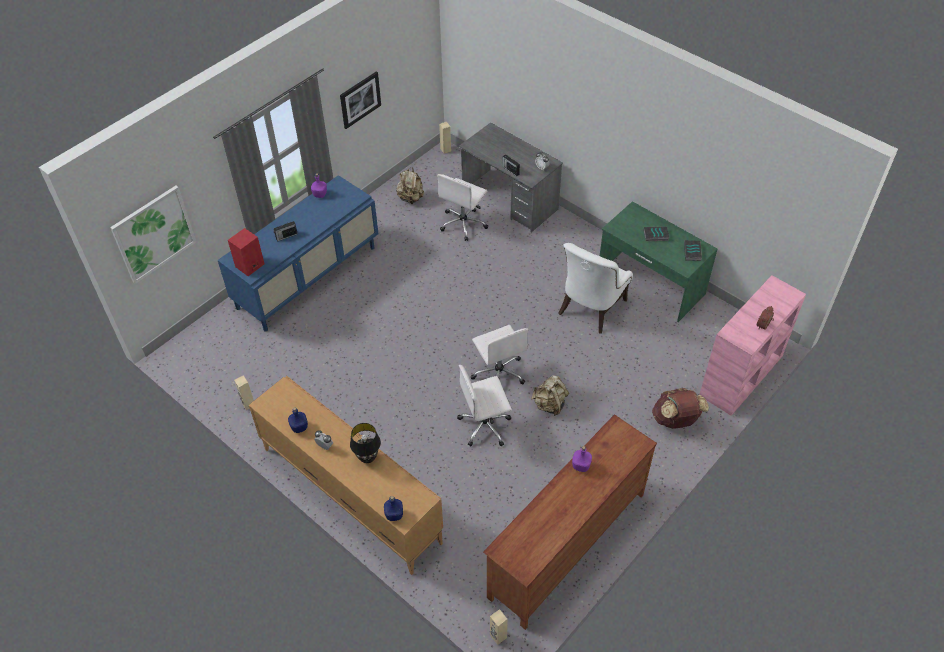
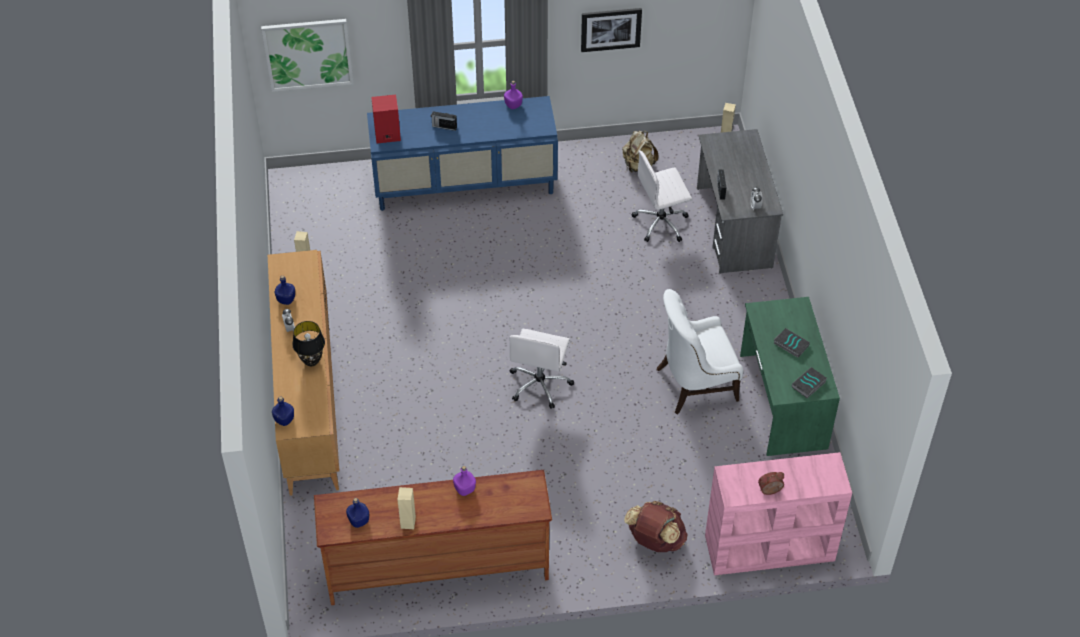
camera: 40 degrees right, 0 degrees up
white office chair [457,365,512,446] -> none
beige speaker [490,609,508,645] -> beige speaker moved to [397,487,416,529]
beige backpack [531,375,569,416] -> none
none -> blue bottle [346,498,369,528]

